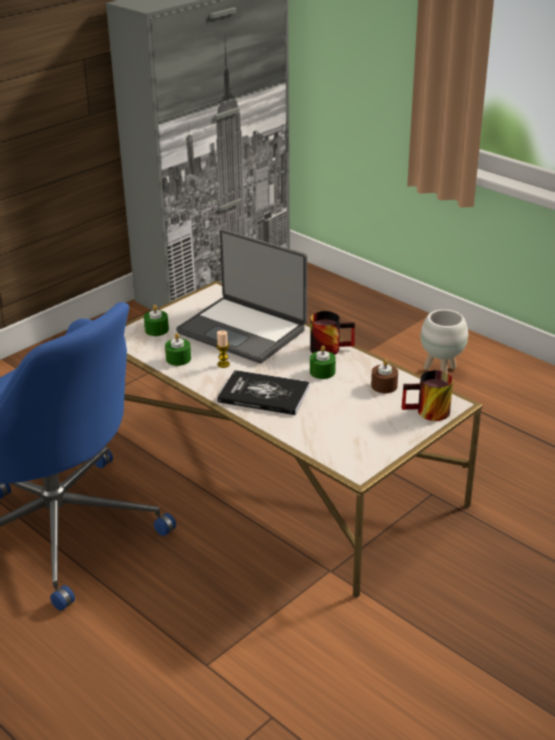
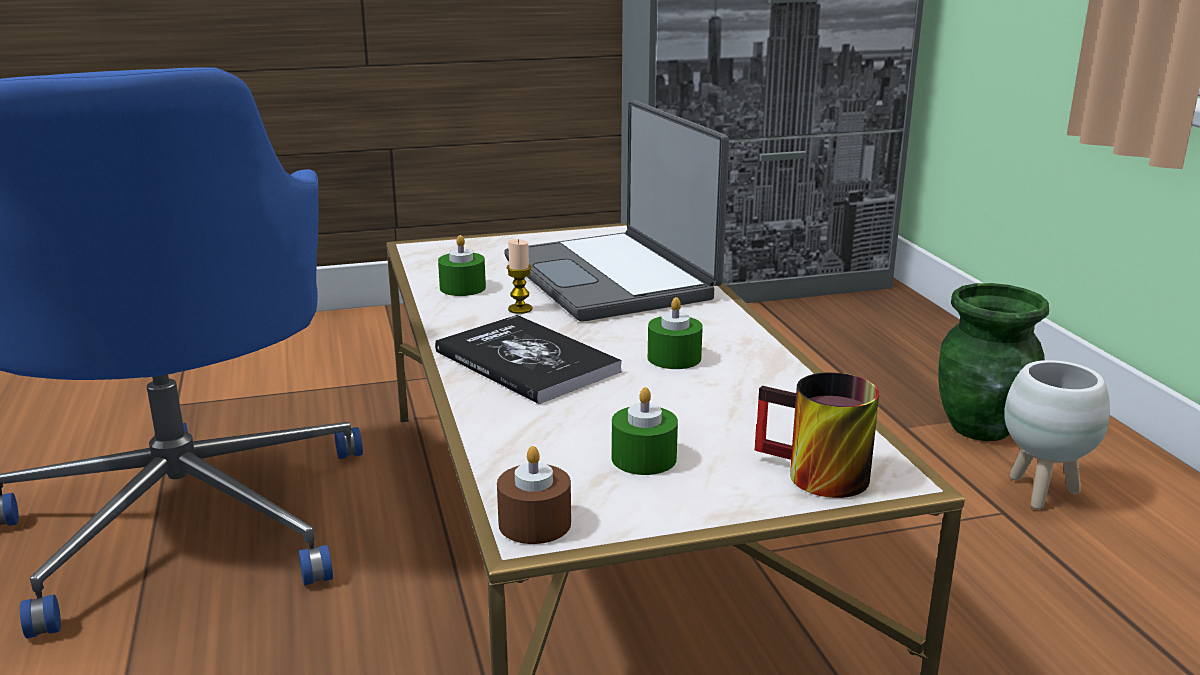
camera: 30 degrees right, 10 degrees down
green candle [144,305,169,336] -> green candle moved to [612,387,678,475]
mug [310,311,355,355] -> none
brown candle [371,359,398,393] -> brown candle moved to [497,446,571,544]
none -> green vase [938,283,1049,441]

